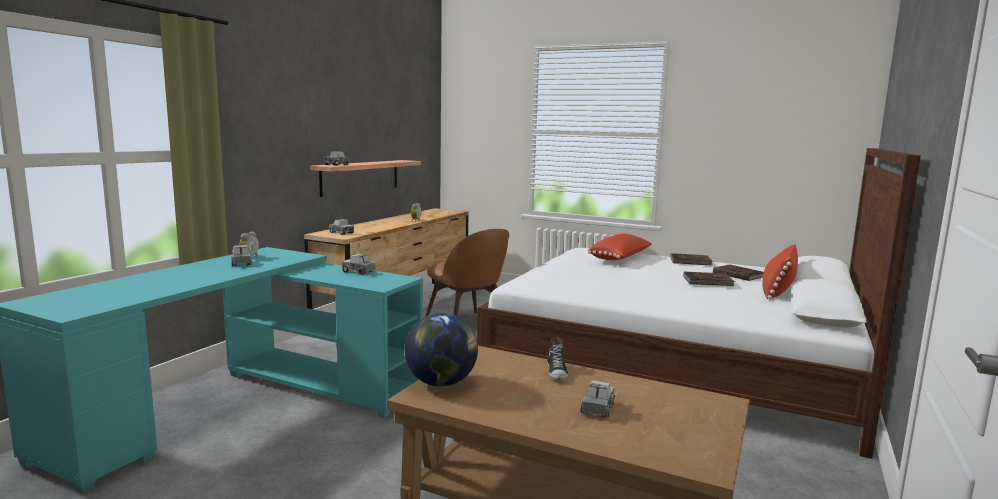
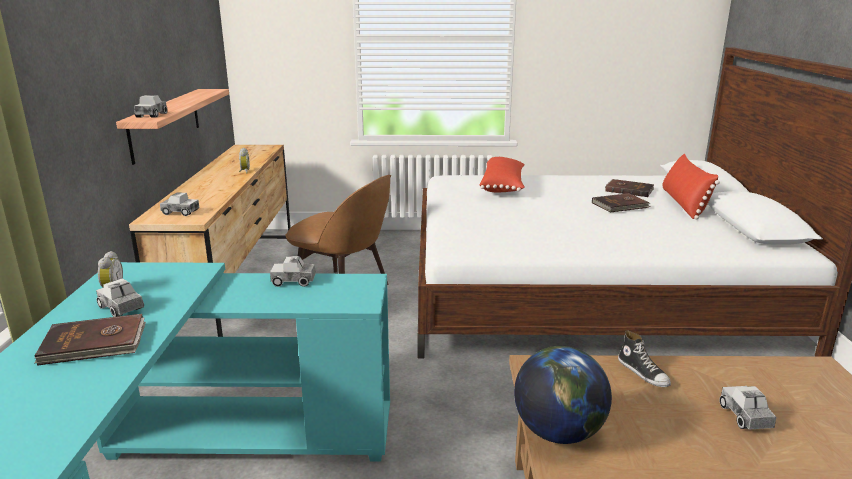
camera: 25 degrees left, 10 degrees up
brown book [670,253,713,266] -> brown book moved to [35,314,146,366]

